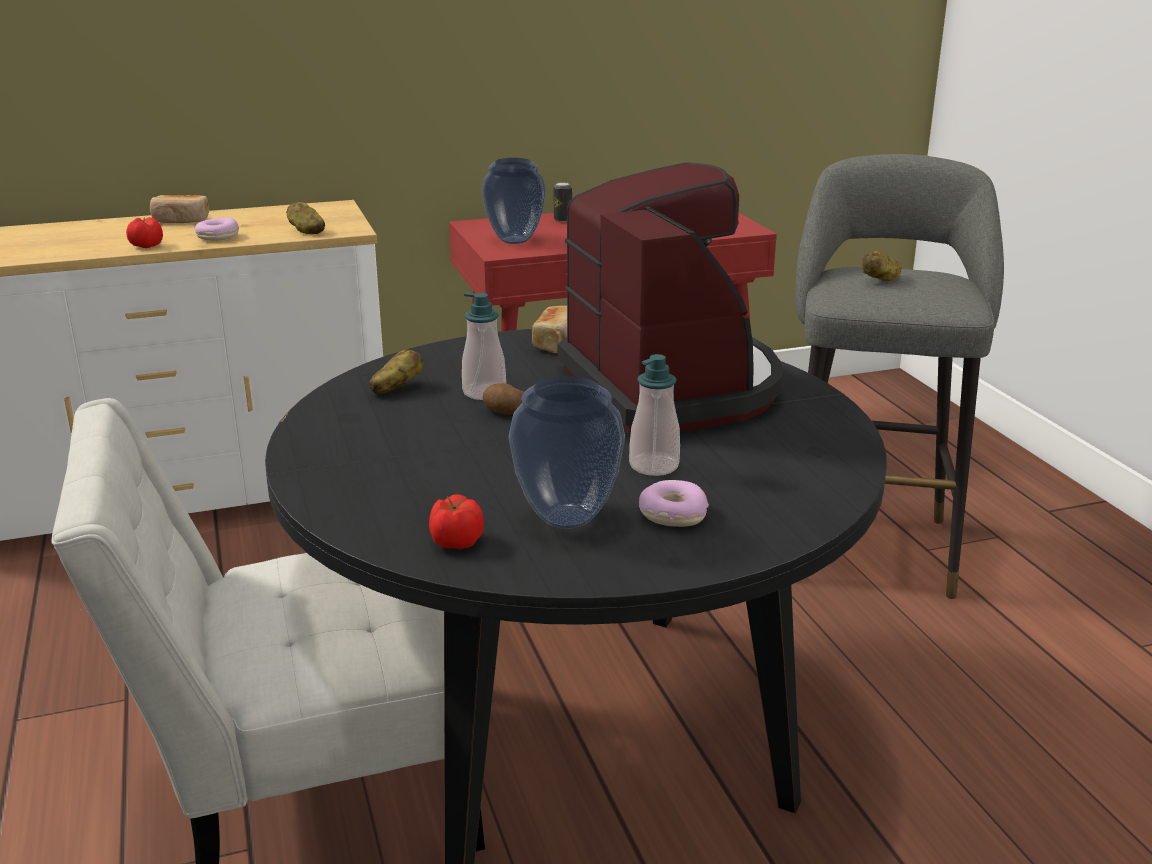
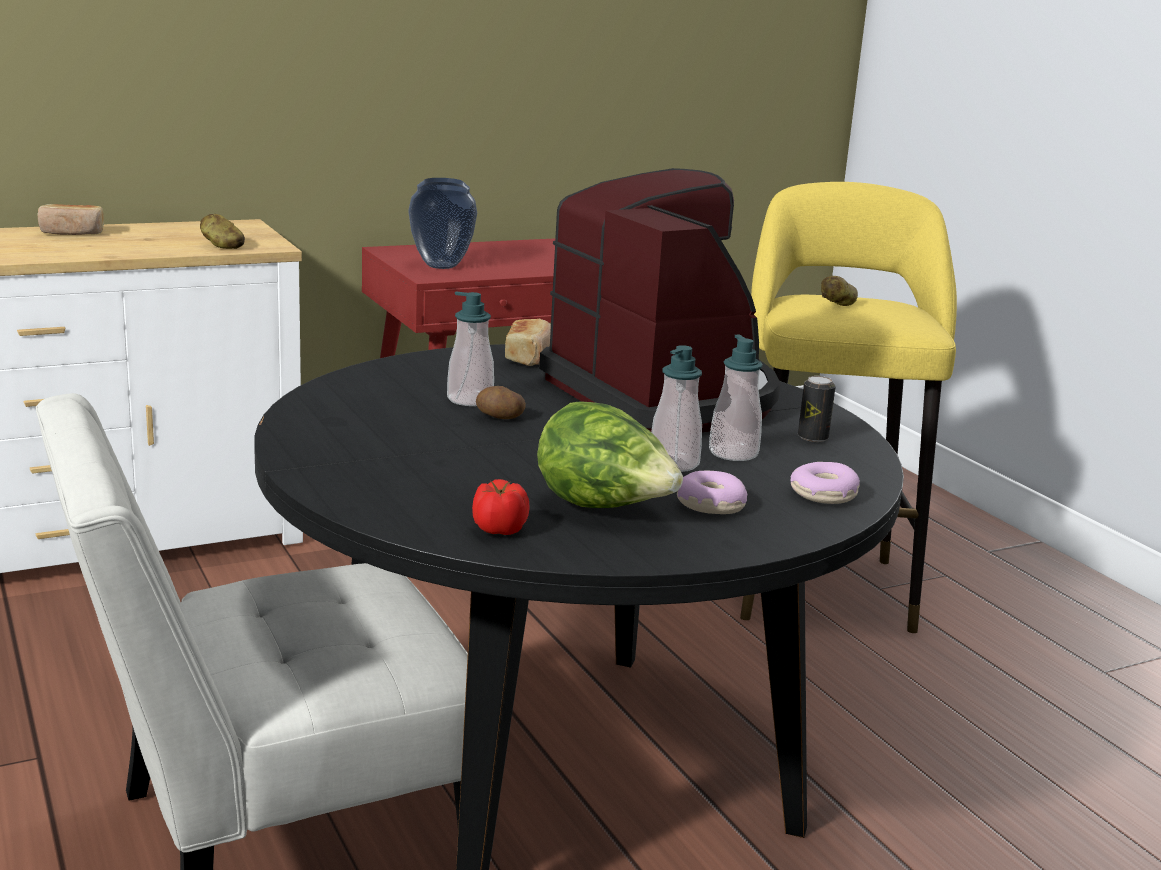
camera: 10 degrees left, 5 degrees down
tomato [126,217,163,248] -> none
donut [195,218,239,241] -> donut moved to [790,462,860,504]
potato [369,350,423,394] -> none
vase [508,376,625,529] -> lettuce [537,401,683,508]
can [554,182,572,222] -> can moved to [798,376,836,442]
grey stool [795,154,1004,599] -> yellow stool [740,182,957,633]
none -> soap dispenser [709,335,763,461]

